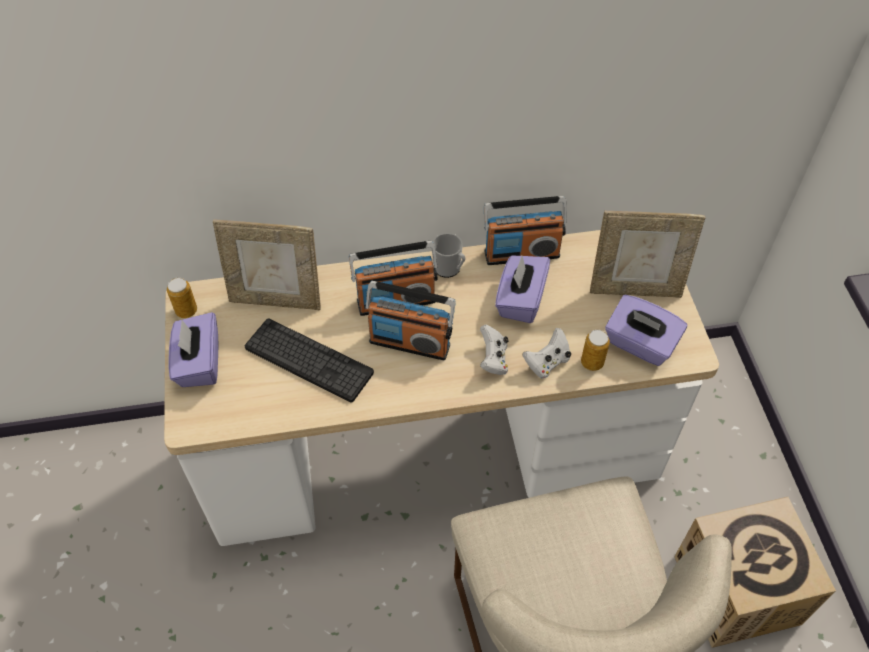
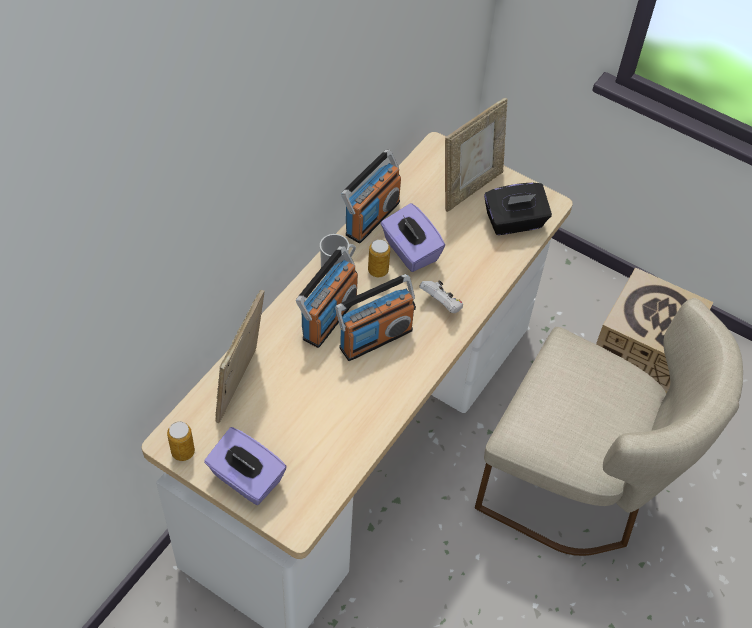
camera: 50 degrees left, 0 degrees up
picture frame [213,219,321,310] -> picture frame turned 150 degrees clockwise [215,289,264,423]
keyboard [245,318,374,403] -> none
white game controller [522,328,571,378] -> none
can [581,330,610,371] -> can moved to [368,239,390,277]
purple tissue box [605,295,687,366] -> black tissue box [484,182,552,235]

